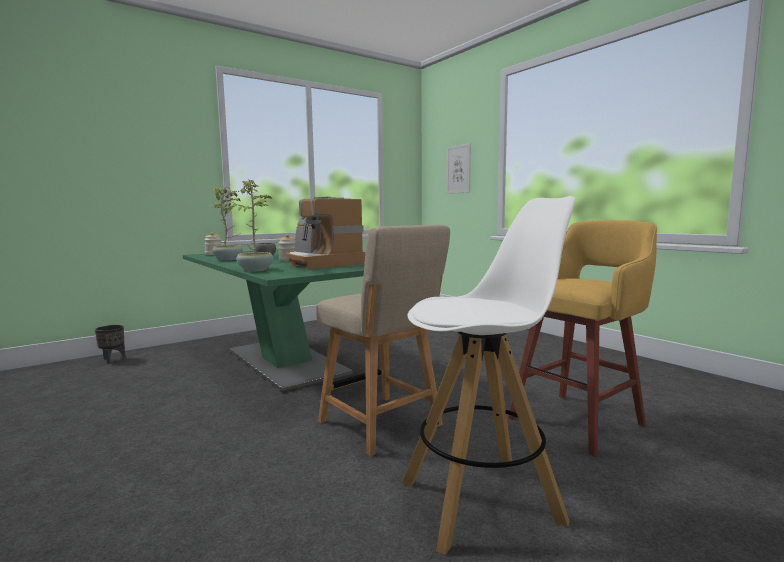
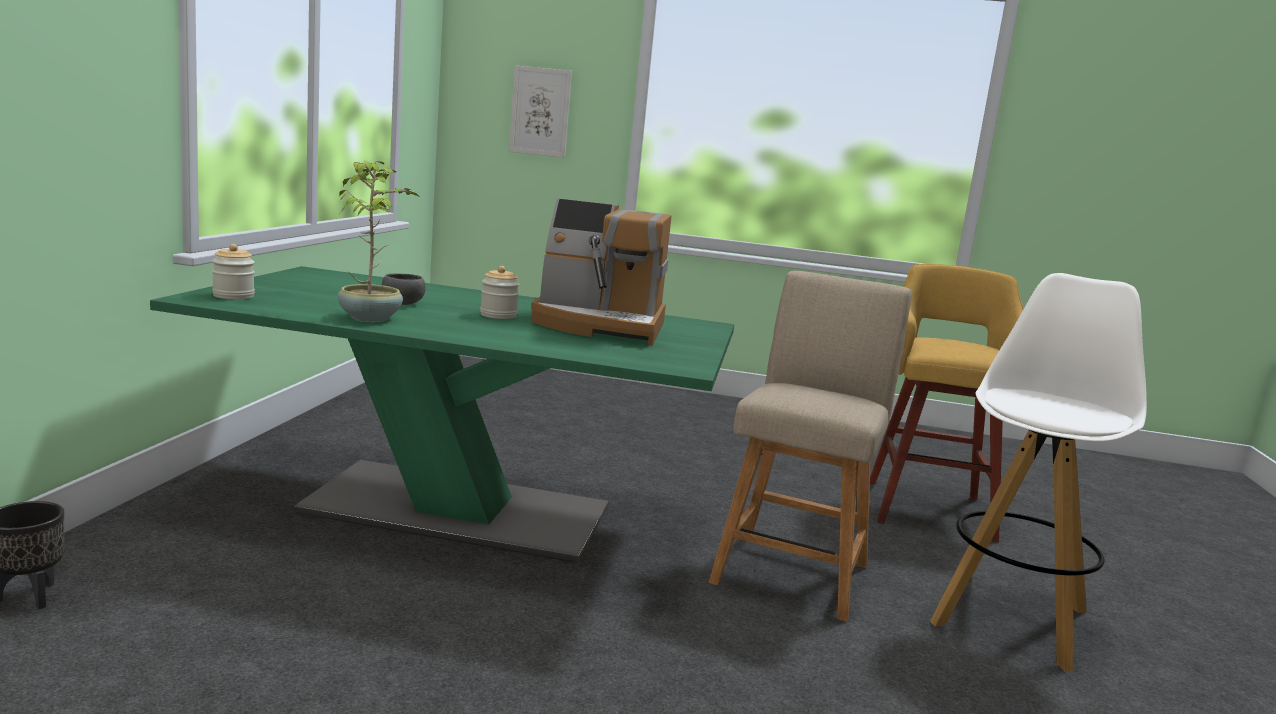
camera: 45 degrees left, 5 degrees up
potted plant [224,180,274,271] -> none
beige chair [317,225,450,456] -> beige chair turned 75 degrees counterclockwise [709,271,912,622]

